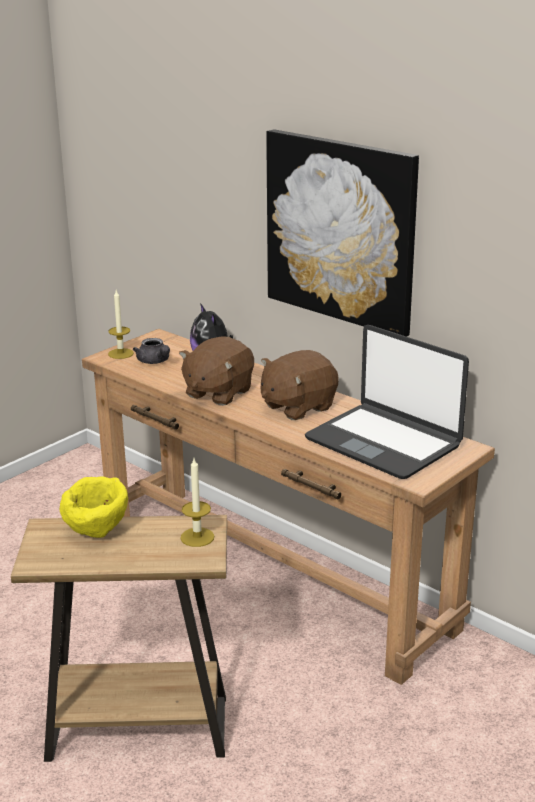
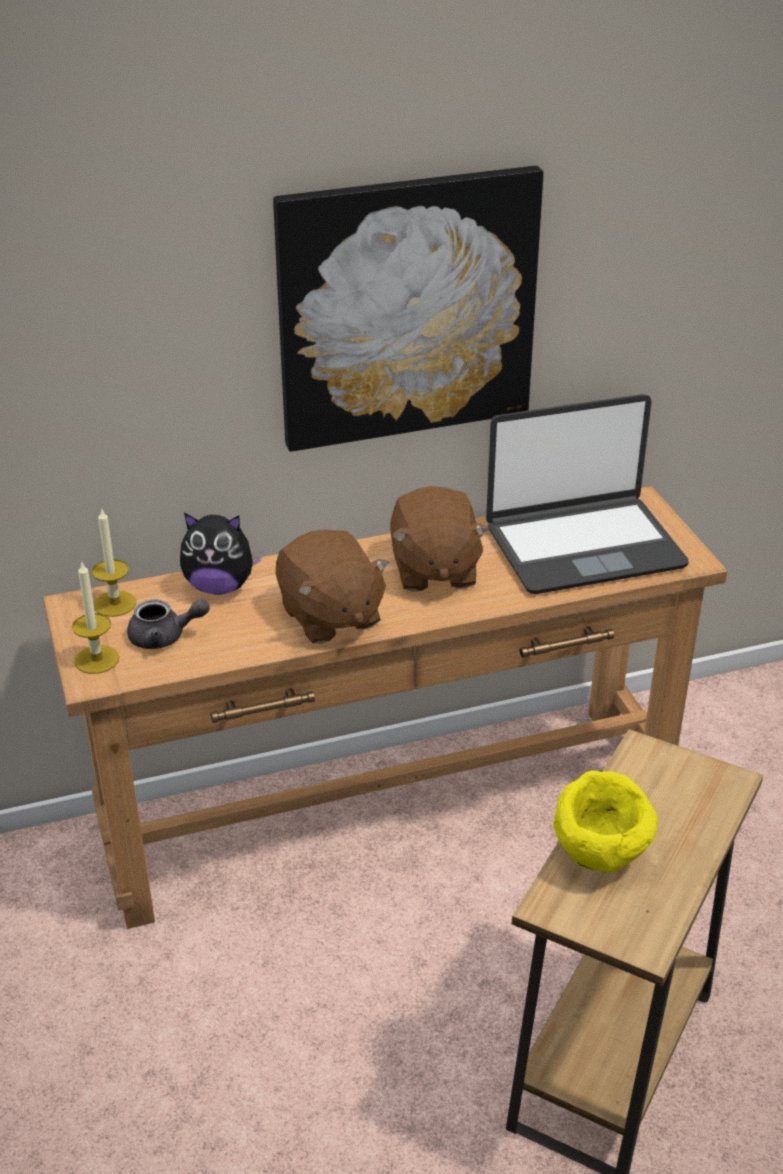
camera: 60 degrees left, 10 degrees up
candle [180,458,215,547] -> candle moved to [92,507,136,617]

